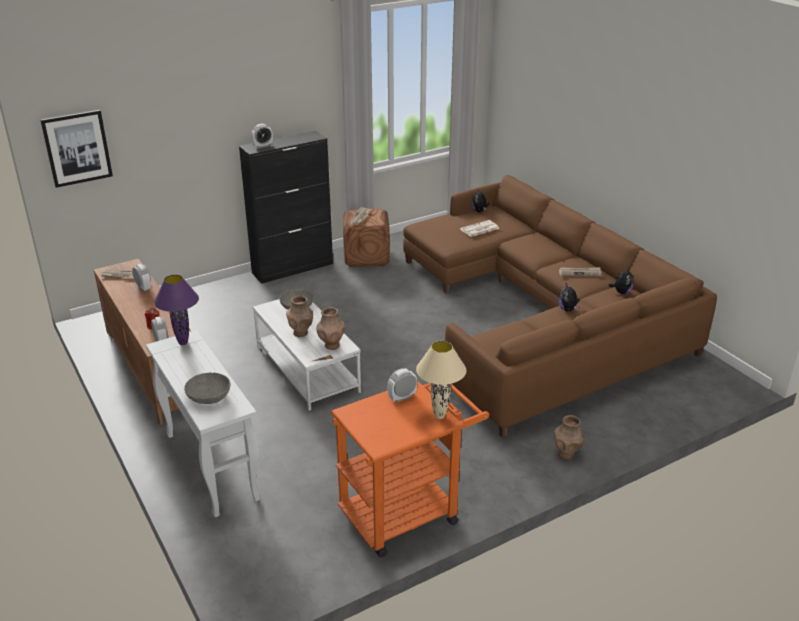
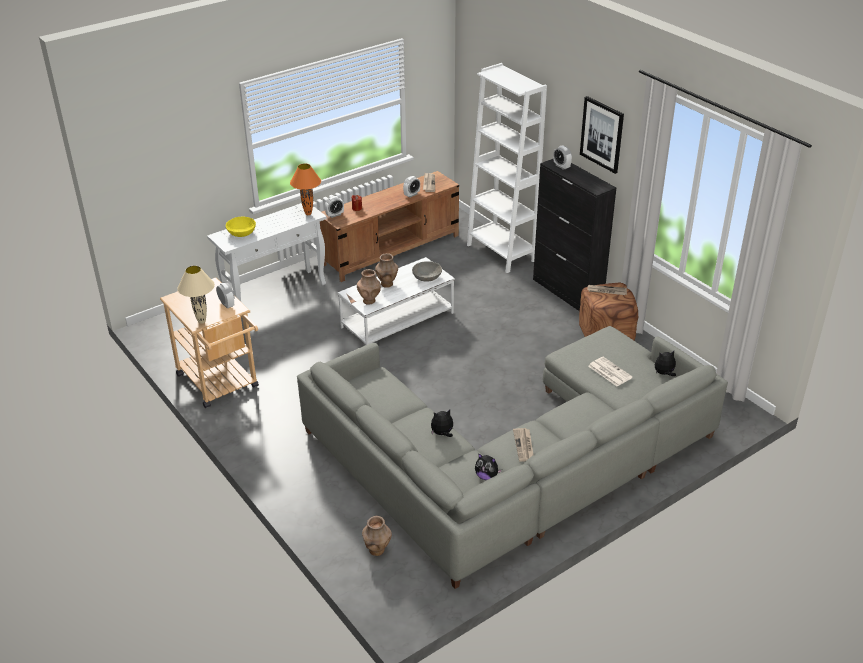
camera: 85 degrees right, 5 degrees up
picture [41,110,113,188] -> picture moved to [580,96,624,174]
purple table lamp [154,275,199,345] -> orange table lamp [290,164,321,215]
grey bowl [184,372,231,404] -> yellow bowl [226,217,256,237]
orange cart [331,380,489,558] -> beige cart [160,278,259,408]
brown sofa [403,174,717,438] -> grey sofa [297,326,728,589]
brown vase [554,415,584,459] -> brown vase moved to [362,516,392,556]
none -> white bookcase [467,63,547,273]

